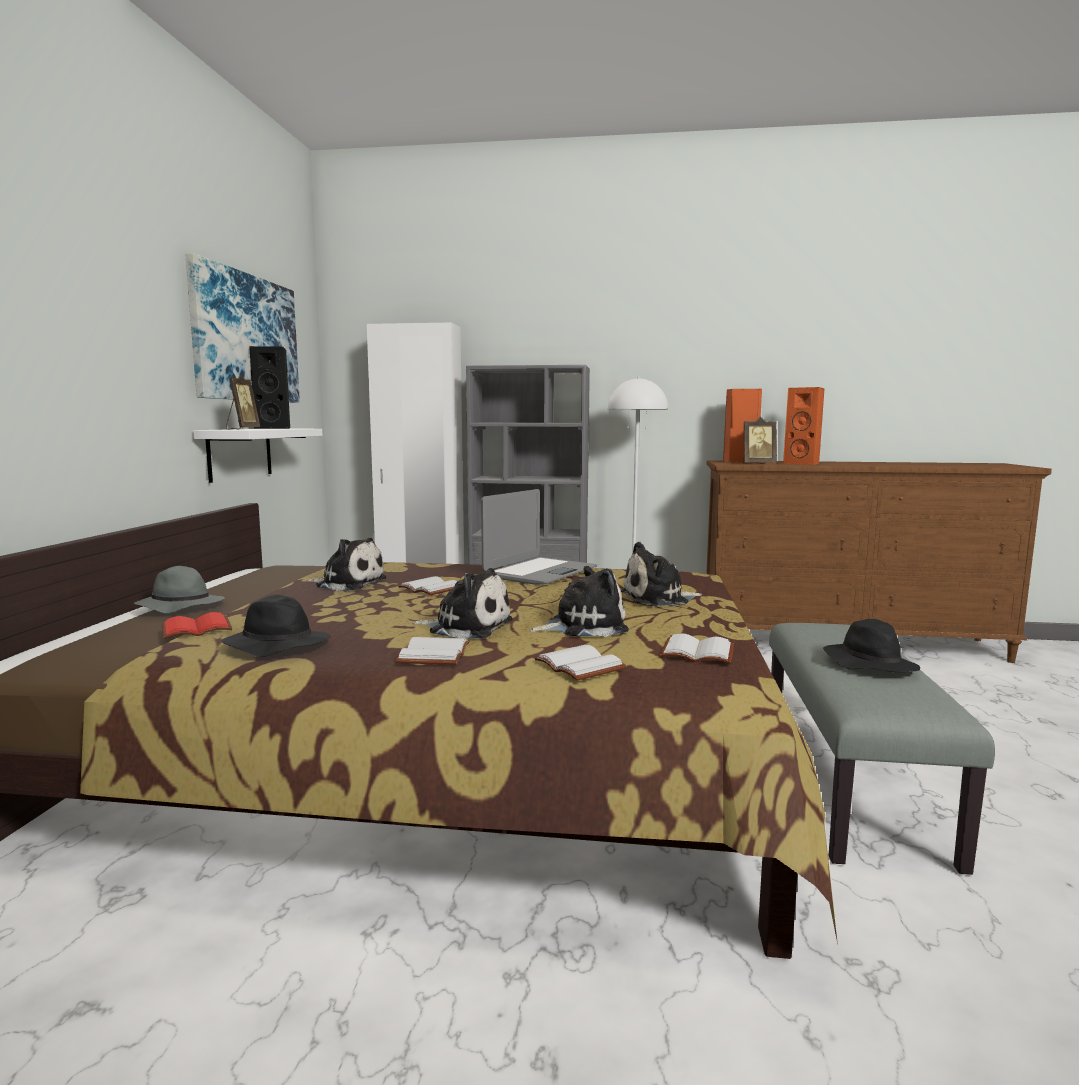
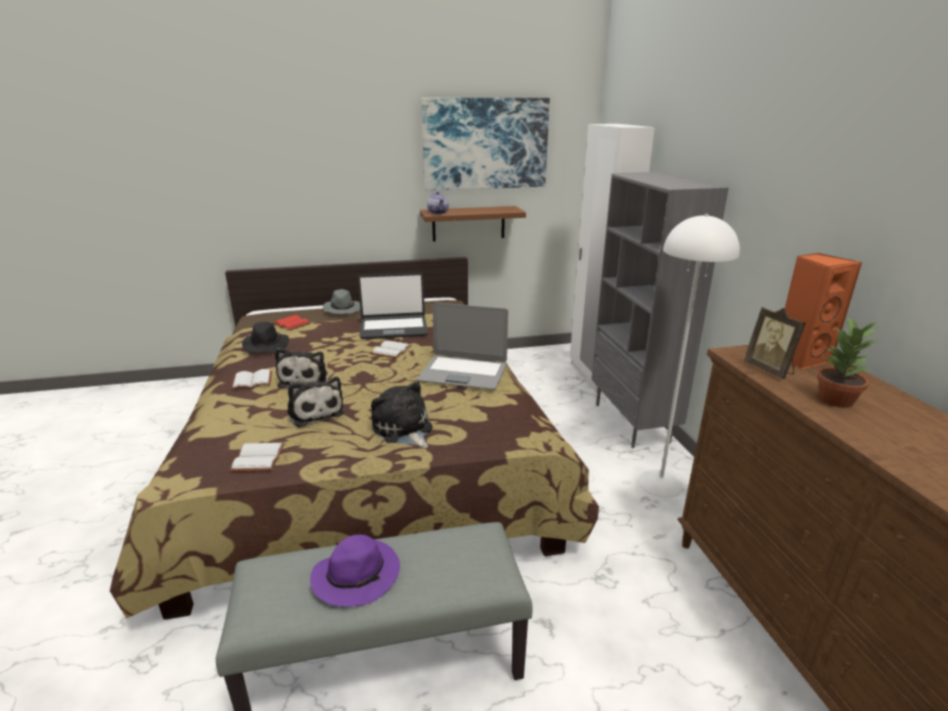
camera: 70 degrees right, 15 degrees up
white shelf [193,429,323,483] -> brown shelf [420,206,526,241]
picture frame [226,373,260,430] -> teapot [427,191,449,214]
black speaker [249,346,290,429] -> none
plush toy [306,537,387,591] -> laptop [358,273,428,339]
white book [535,645,627,681] -> none
orange speaker [783,387,825,465] -> potted plant [817,317,879,408]
black hat [823,619,920,672] -> purple hat [310,535,400,607]

